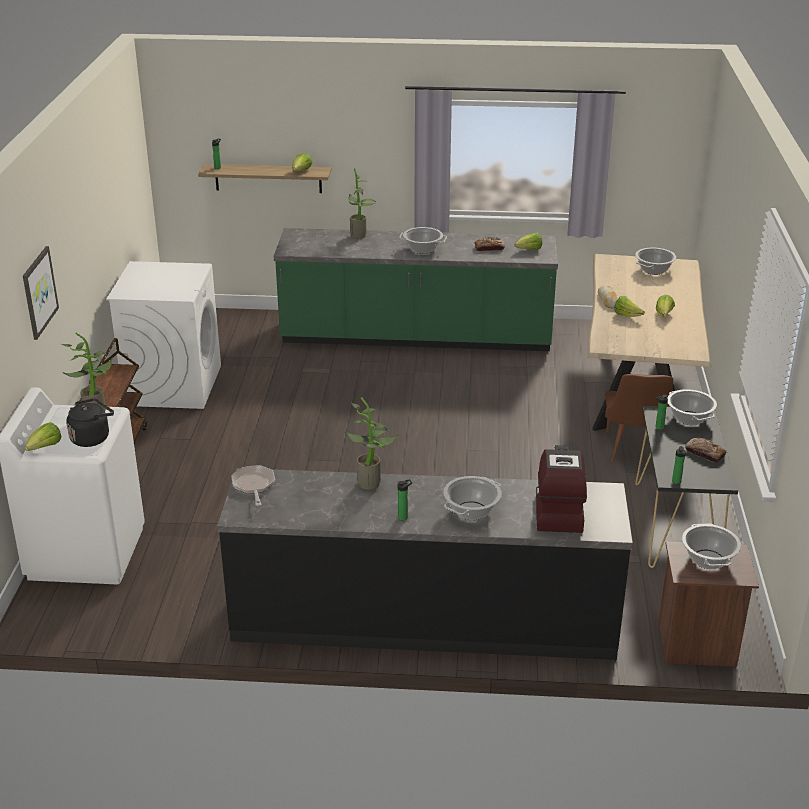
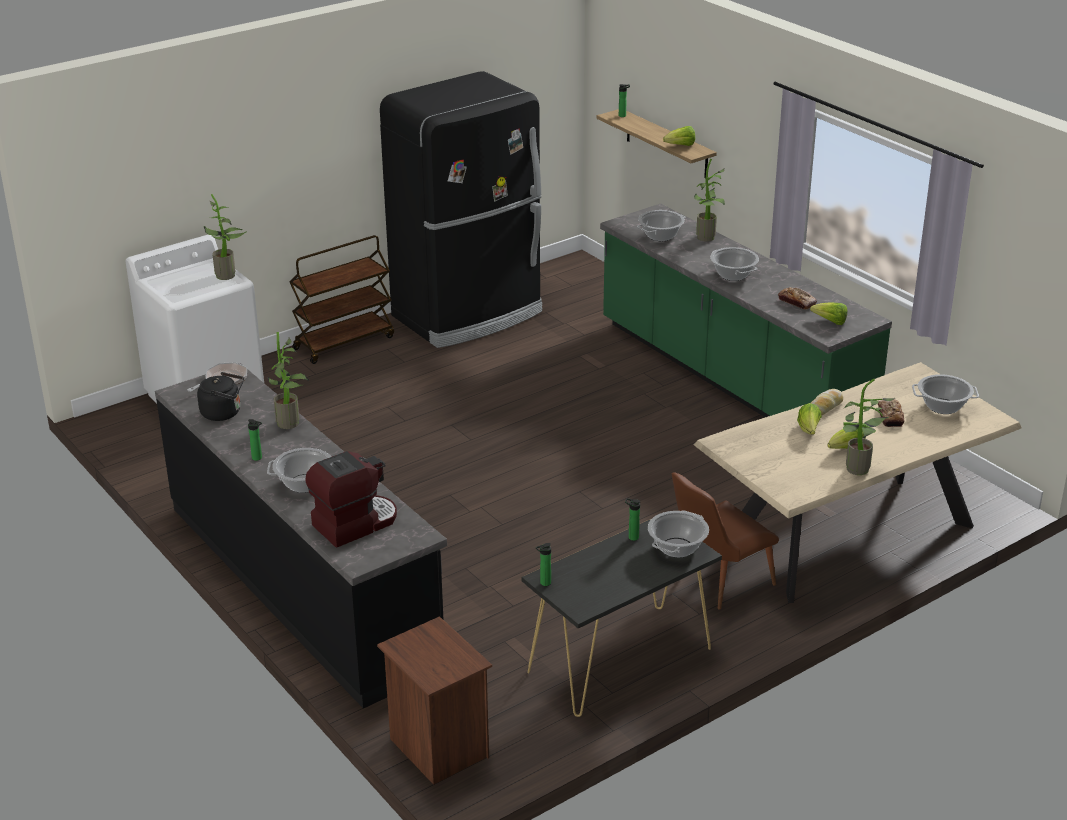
camera: 50 degrees right, 0 degrees up
picture [23,246,59,340] -> none
lettuce [25,422,61,451] -> none
black kettle [66,398,114,447] -> black kettle moved to [197,372,244,421]
white washing machine [106,261,221,409] -> black fridge [380,71,542,348]
cooking pot [682,524,741,569] -> cooking pot moved to [637,210,685,241]
bread [685,438,726,463] -> bread moved to [878,399,905,427]
none -> potted plant [843,378,895,475]

